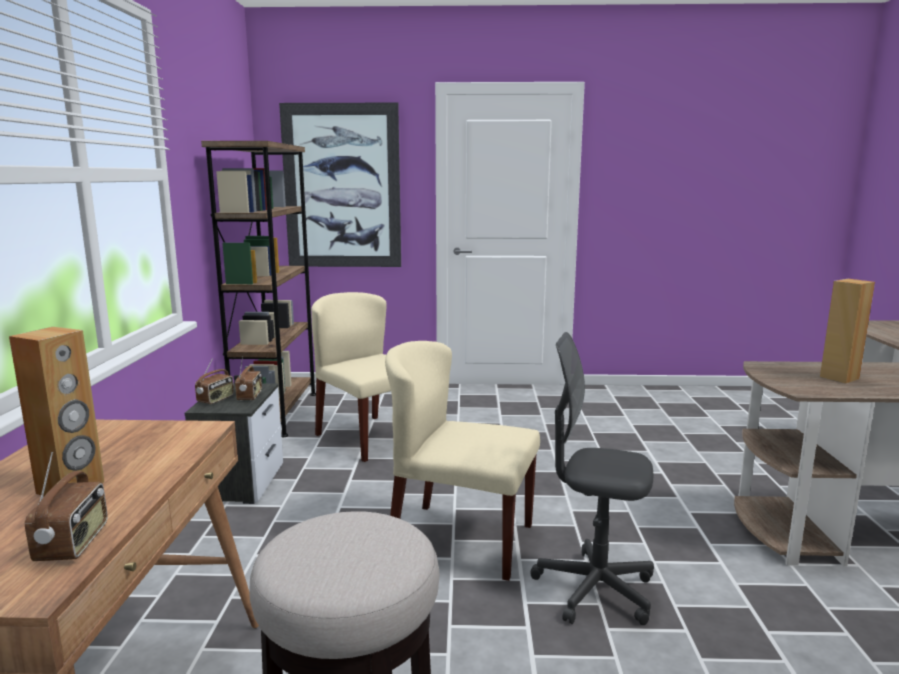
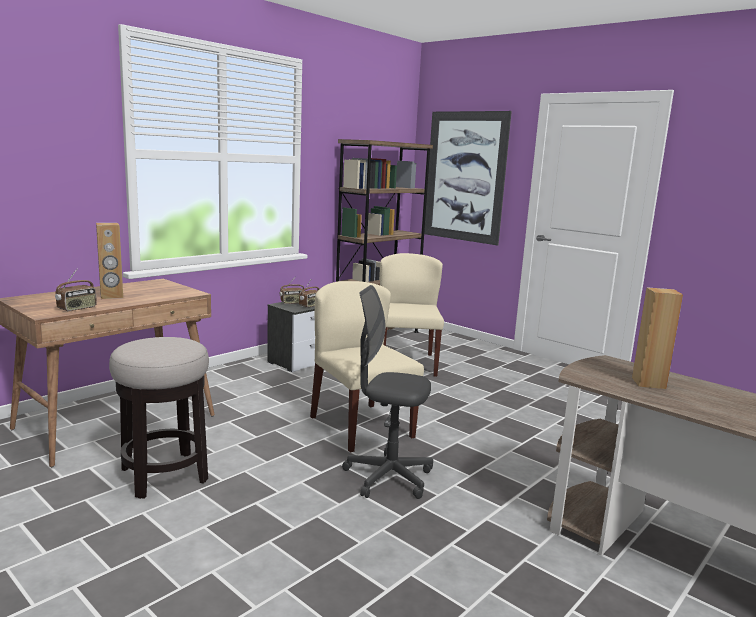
camera: 40 degrees right, 0 degrees up
grey office chair [530,332,654,625] -> grey office chair turned 45 degrees counterclockwise [342,285,433,499]

